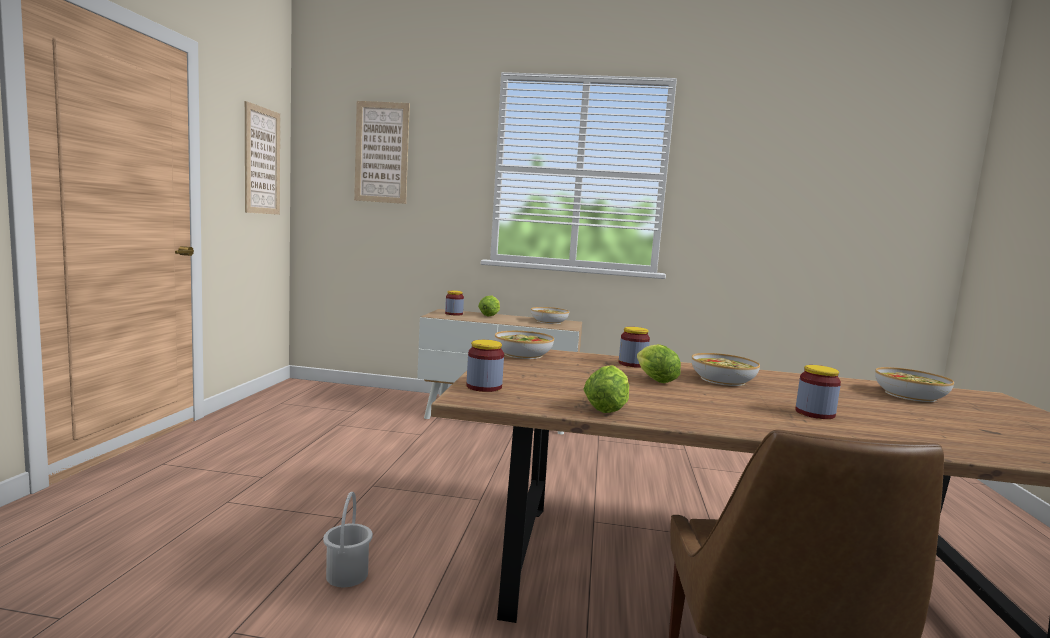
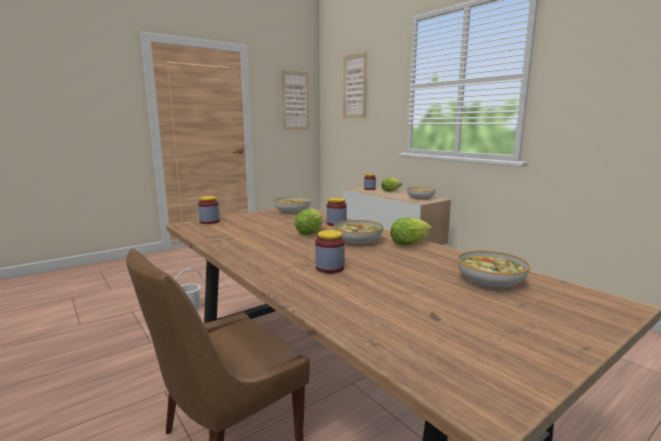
camera: 45 degrees right, 5 degrees up
lettuce [583,365,629,413] -> lettuce moved to [390,217,432,245]

